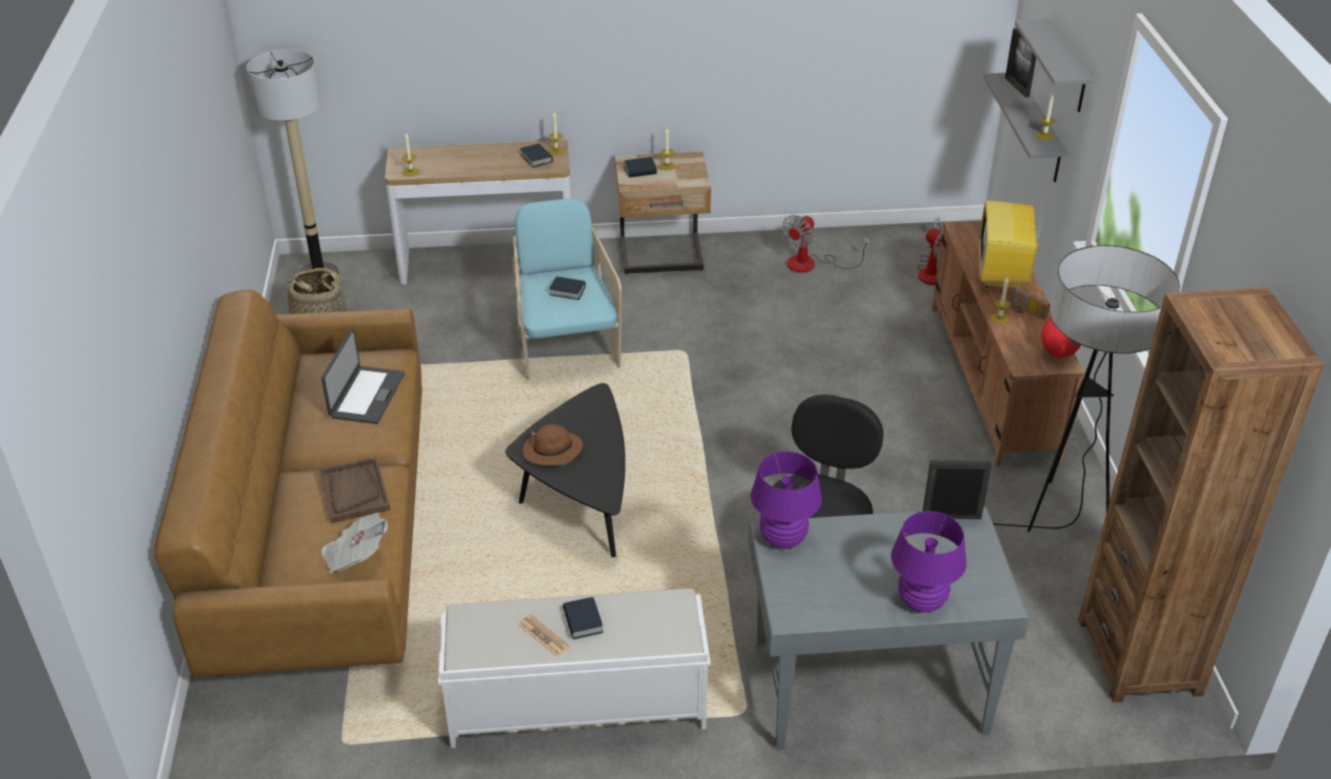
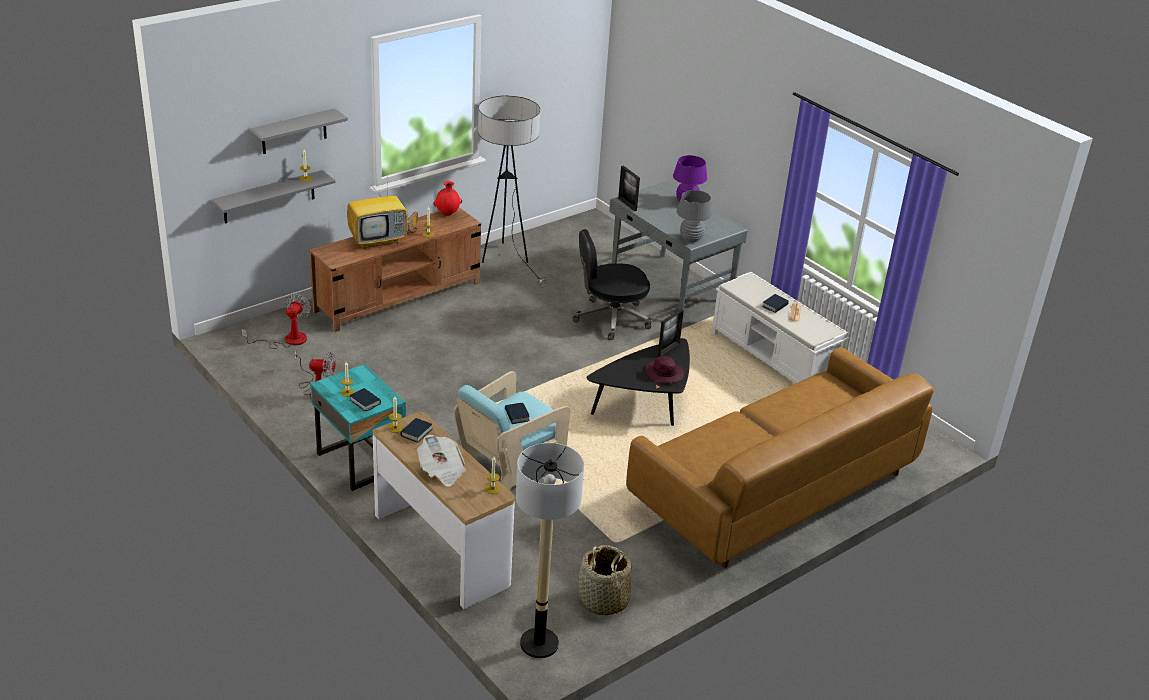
camera: 125 degrees left, 5 degrees down
brown tray [319,457,390,523] -> none
laptop [321,328,405,424] -> none
newspaper [321,513,388,574] -> newspaper moved to [417,435,467,487]
brown hat [523,424,583,465] -> purple hat [645,356,684,383]
beige nightstand [615,152,711,274] -> turquoise nightstand [310,364,406,491]
purple table lamp [750,451,822,549] -> grey table lamp [677,190,713,242]
picture frame [1005,28,1036,98] -> picture frame moved to [658,309,684,357]
brown bookcase [1078,287,1324,703] -> none

